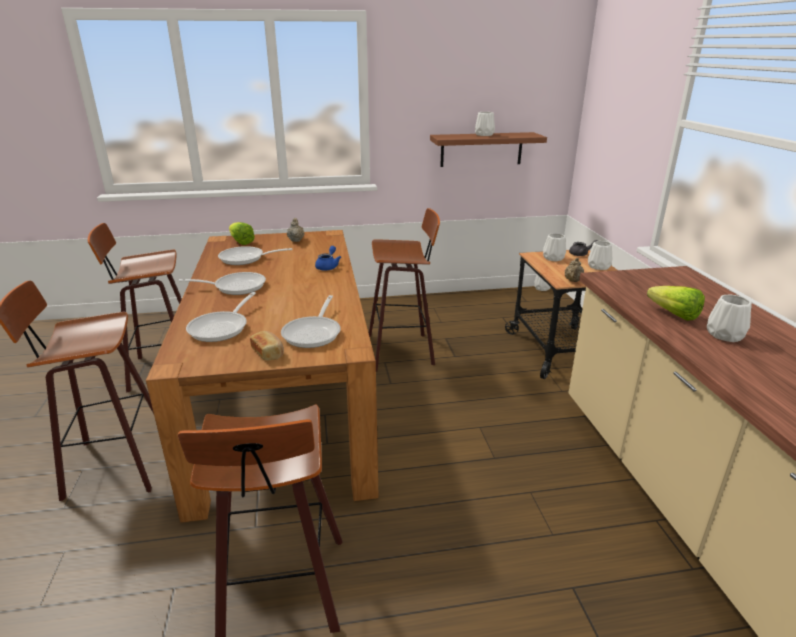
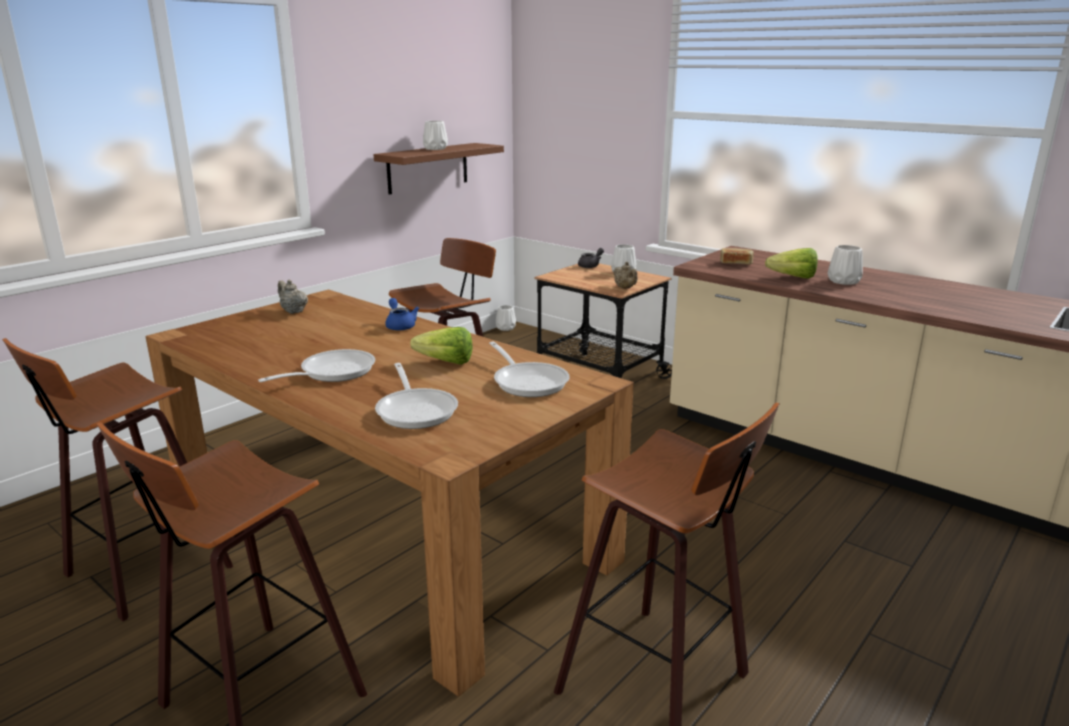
camera: 40 degrees left, 5 degrees down
frying pan [218,246,292,265] -> none
lettuce [229,222,255,245] -> lettuce moved to [410,327,473,365]
bread [250,331,284,360] -> bread moved to [720,248,754,265]
white vase [543,233,566,261] -> none

